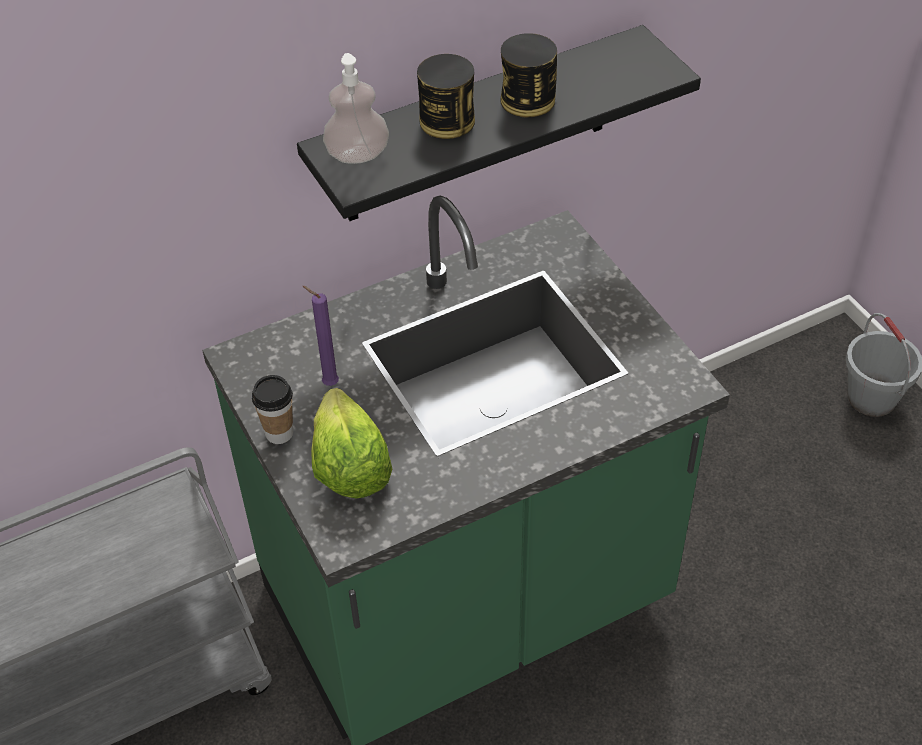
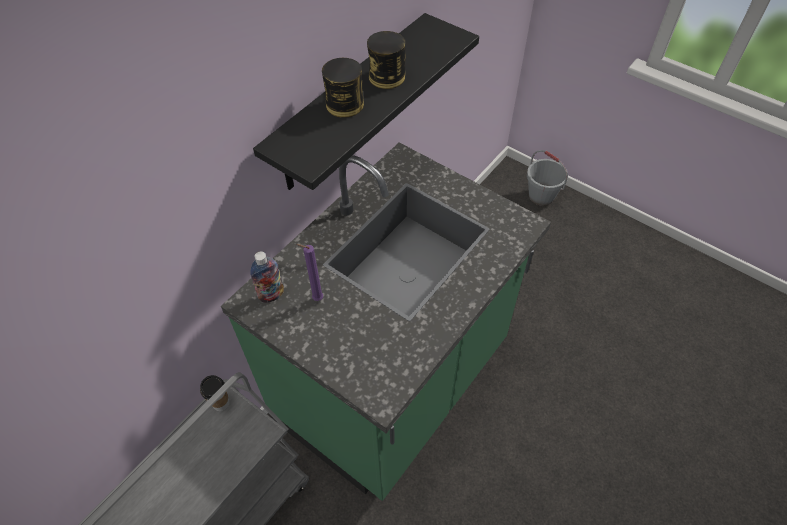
camera: 25 degrees left, 5 degrees up
cup [252,375,293,444] -> cup moved to [200,375,230,411]
lettuce [311,388,392,498] -> none
soap dispenser [323,53,389,164] -> none
none -> bottle [250,251,284,303]

